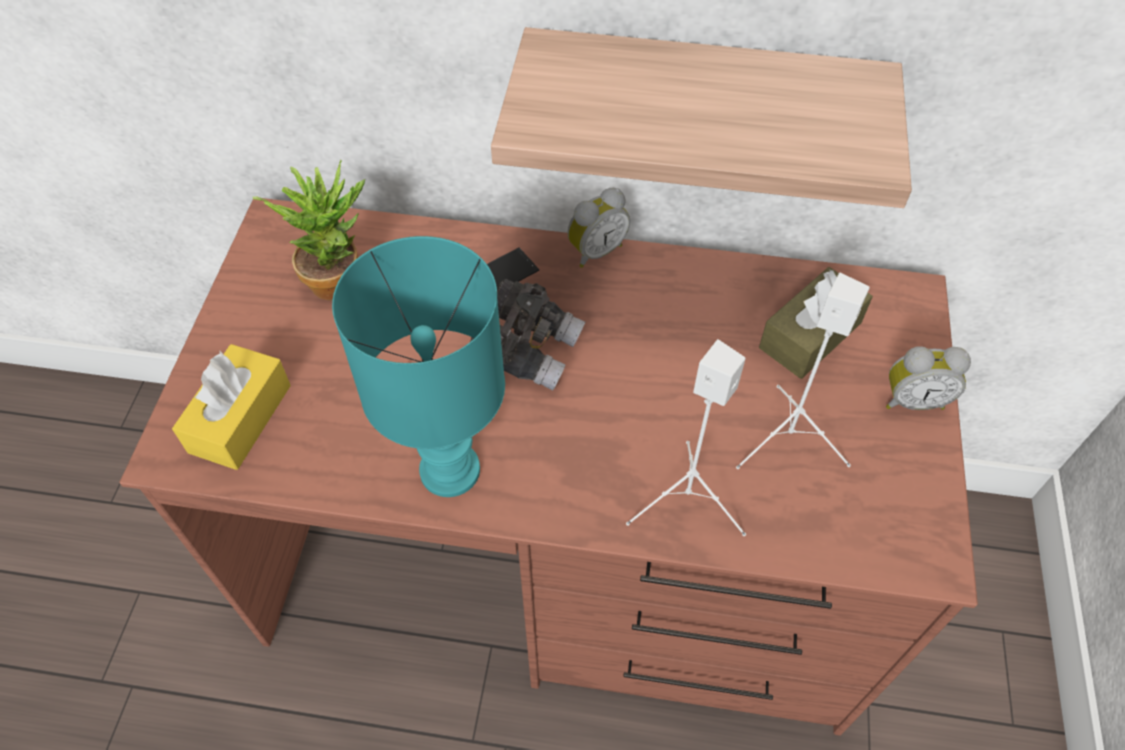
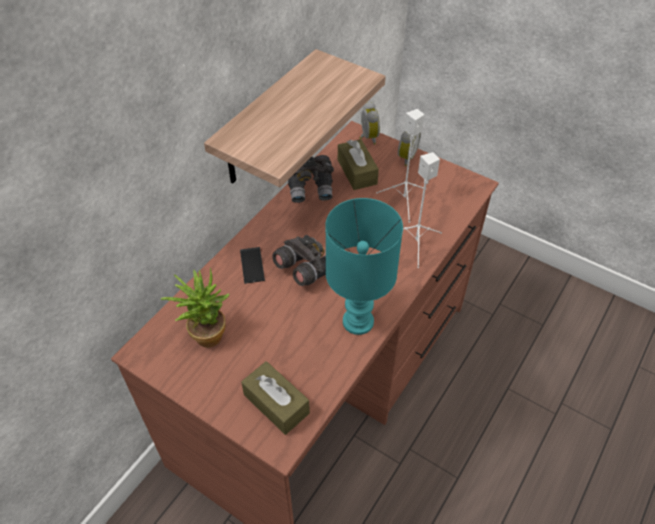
camera: 65 degrees left, 5 degrees down
yellow tissue box [172,344,291,470] -> brown tissue box [241,361,310,435]
alarm clock [567,188,630,268] -> alarm clock moved to [360,101,380,145]
none -> grey binoculars [288,155,334,203]

